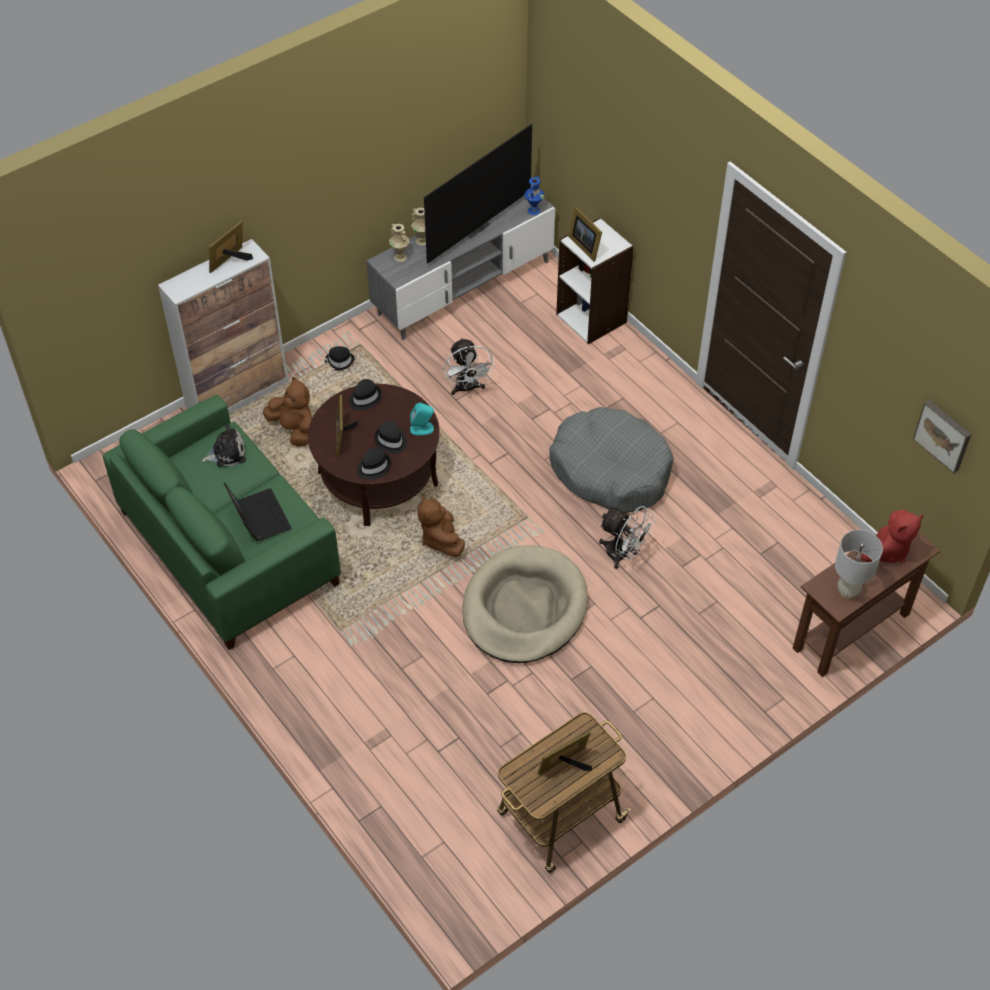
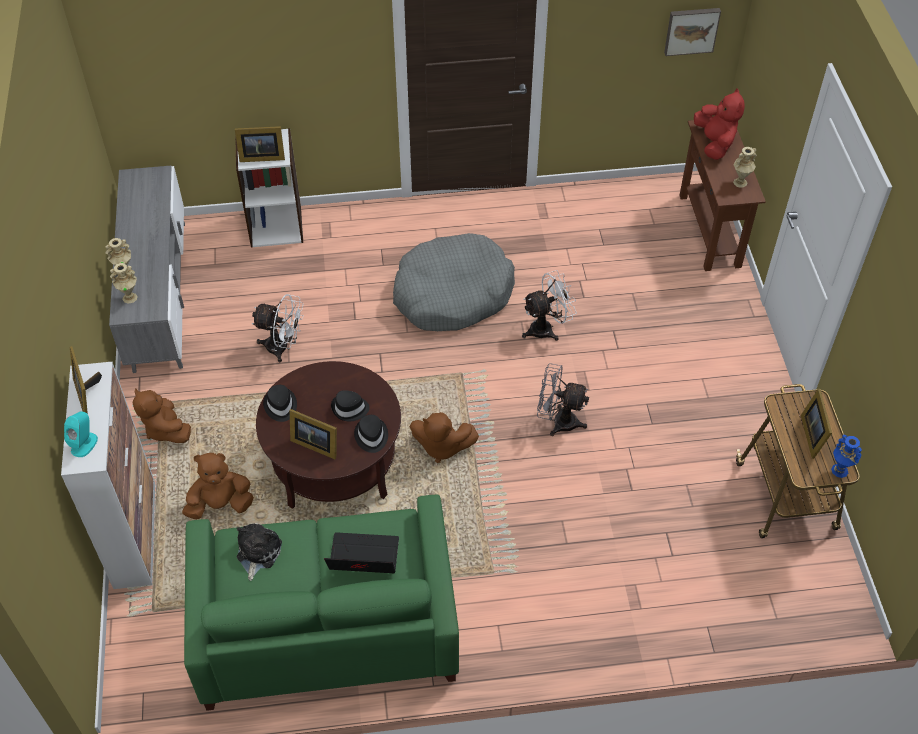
camera: 60 degrees left, 0 degrees up
black hat [325,346,355,371] -> brown plush toy [133,388,191,443]
turquoise speaker [410,403,434,435] -> turquoise speaker moved to [64,411,98,457]
television [424,124,532,264] -> none
beige dog bed [462,545,588,663] -> grey fan [537,363,589,436]
blue vase [524,176,544,215] -> blue vase moved to [831,435,862,478]
white table lamp [835,530,883,600] -> beige vase [733,147,757,188]

